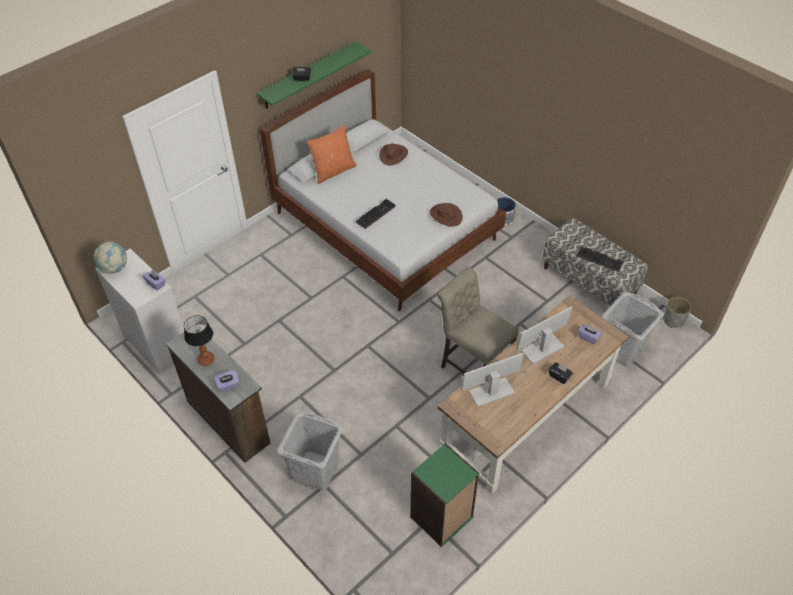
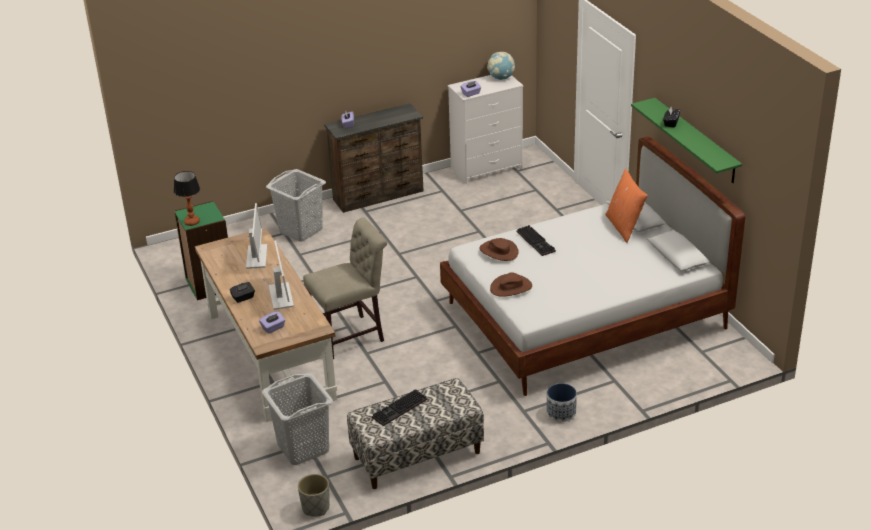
camera: 110 degrees right, 15 degrees down
table lamp [184,315,215,366] -> table lamp moved to [174,171,200,226]
brown hat [379,144,408,165] -> brown hat moved to [479,238,519,261]

